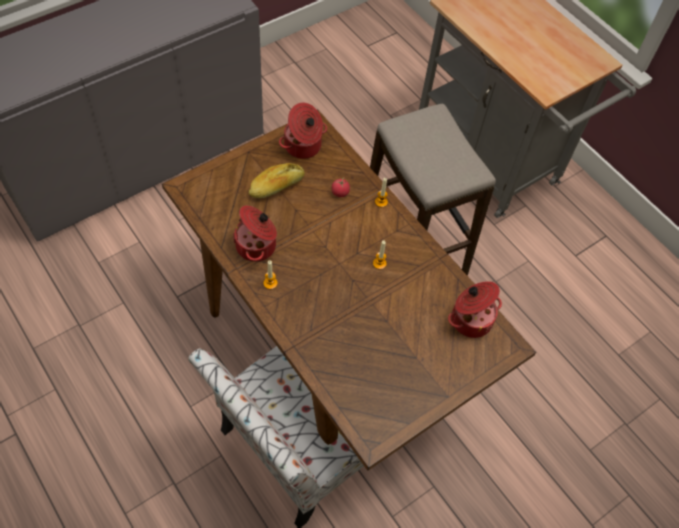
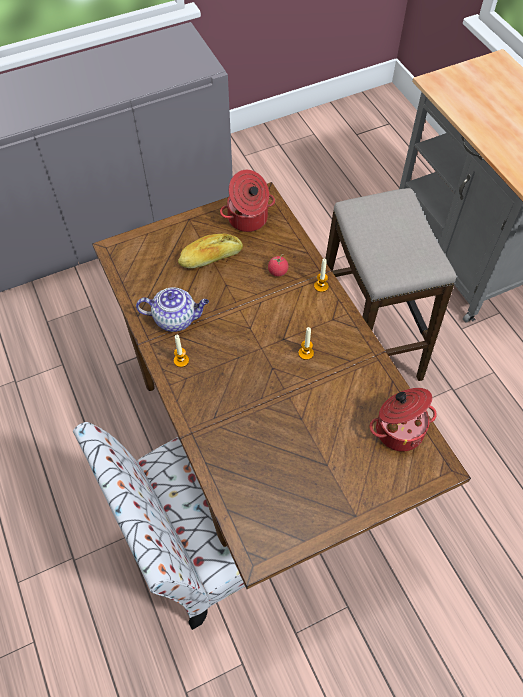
camera: 15 degrees right, 0 degrees up
cooking pot [233,206,277,262] -> teapot [136,287,209,332]

